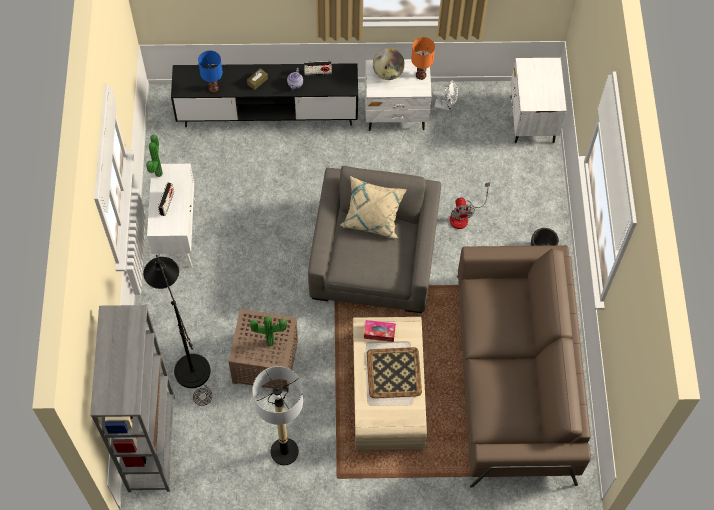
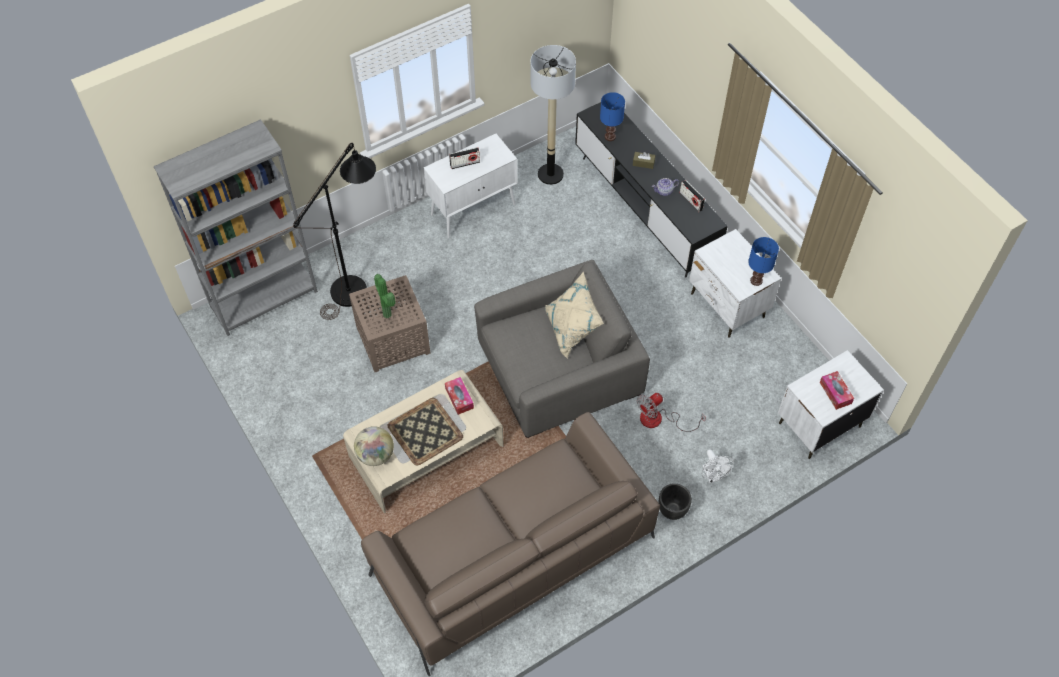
camera: 60 degrees right, 5 degrees down
potted plant [146,134,163,177] -> none
floor lamp [252,366,303,465] -> floor lamp moved to [530,45,576,185]
globe [373,48,405,80] -> globe moved to [354,426,394,466]
orange table lamp [411,37,435,80] -> blue table lamp [748,237,779,286]
white fan [433,80,458,111] -> white fan moved to [702,449,734,483]
none -> tissue box [820,371,854,410]

